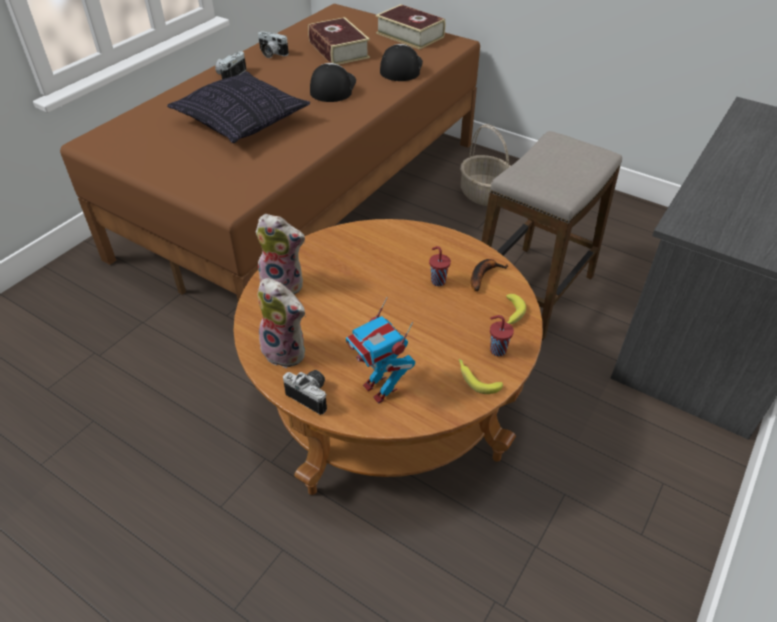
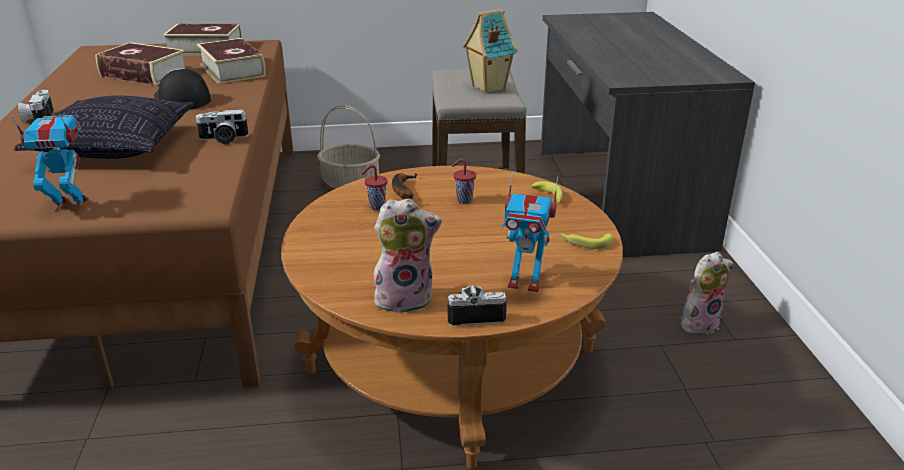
camera: 40 degrees left, 15 degrees down
plush toy [256,214,305,295] -> plush toy moved to [681,252,733,334]
camera [258,31,289,58] -> camera moved to [196,109,249,145]
cap [380,44,423,81] -> book [197,38,266,84]
banana [471,259,508,292] -> banana moved to [392,173,418,199]
red cup [490,315,514,356] -> red cup moved to [362,165,387,210]
none -> toy robot [11,114,89,212]
none -> toy house [463,9,518,93]

